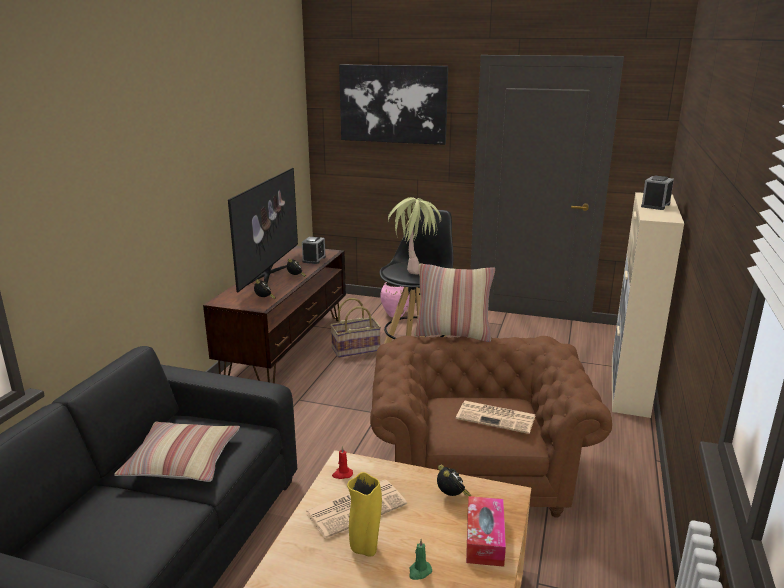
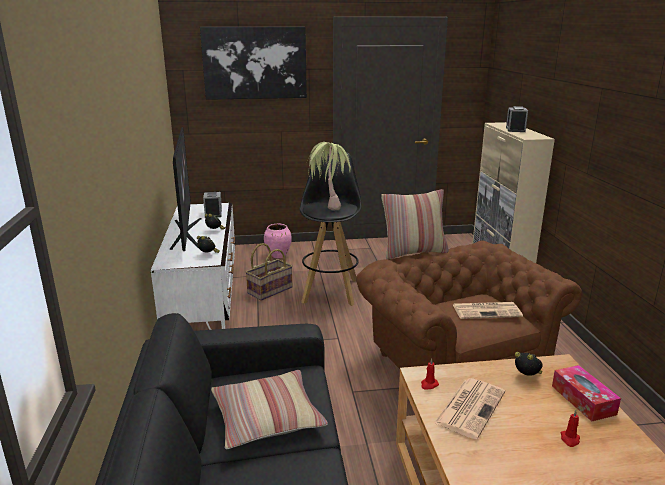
camera: 25 degrees left, 0 degrees up
brown tv stand [203,246,346,383] -> white tv stand [151,203,235,330]
yellow vase [347,472,382,557] -> none
green candle [409,539,432,580] -> red candle [561,410,580,447]

